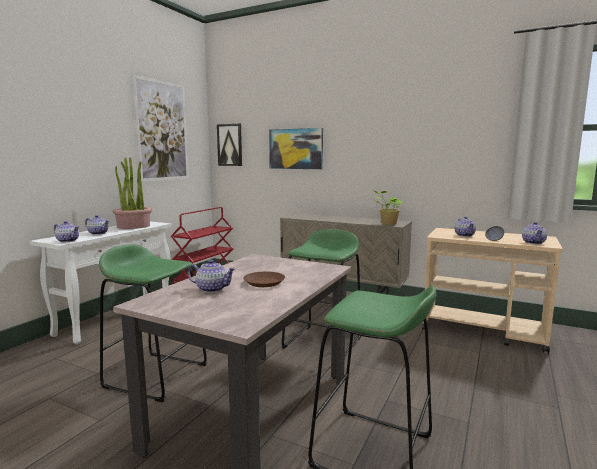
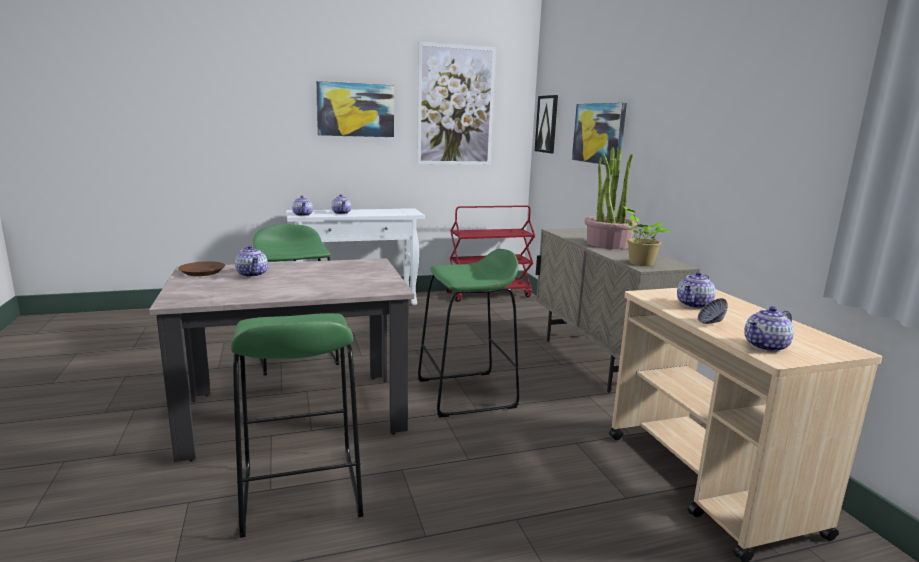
camera: 45 degrees right, 5 degrees up
potted plant [113,157,152,229] -> potted plant moved to [585,147,637,249]
brown plate [243,271,285,287] -> brown plate moved to [178,261,225,276]
none -> picture [316,81,394,137]

